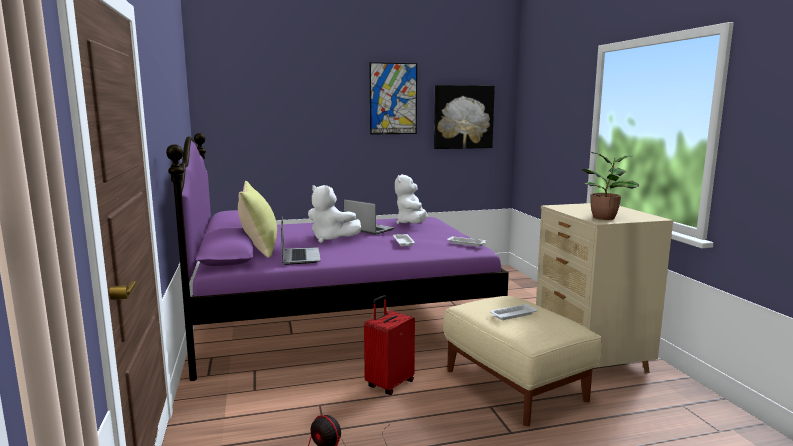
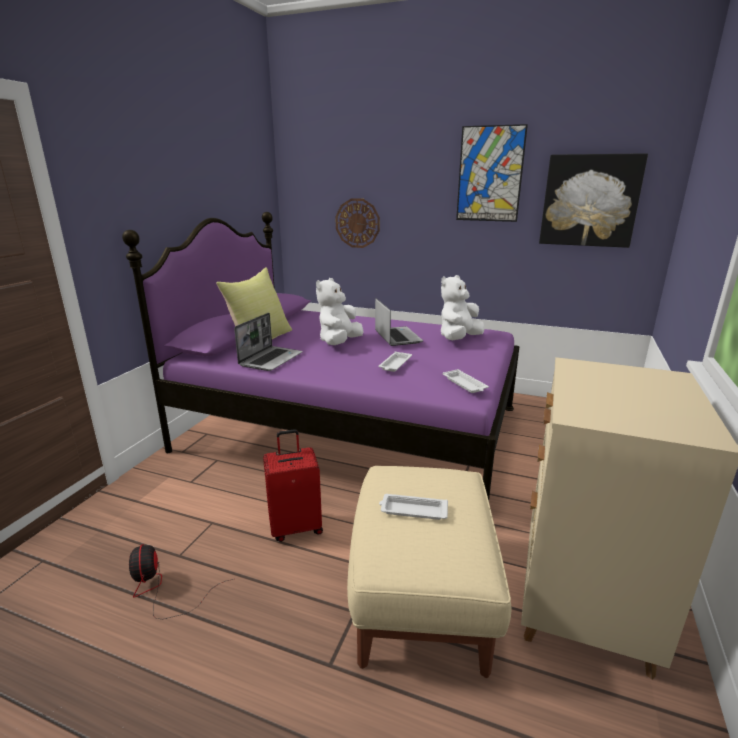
camera: 35 degrees right, 10 degrees up
white plush toy [308,185,361,243] -> white plush toy turned 45 degrees clockwise [316,278,364,345]
potted plant [582,152,639,220] -> none
none -> wall clock [335,198,380,248]

